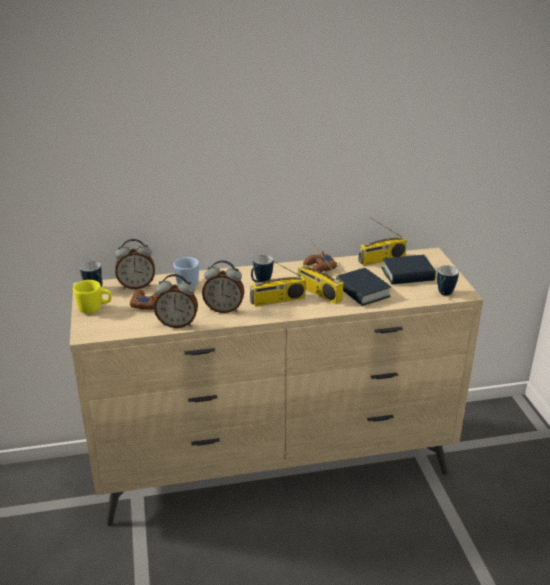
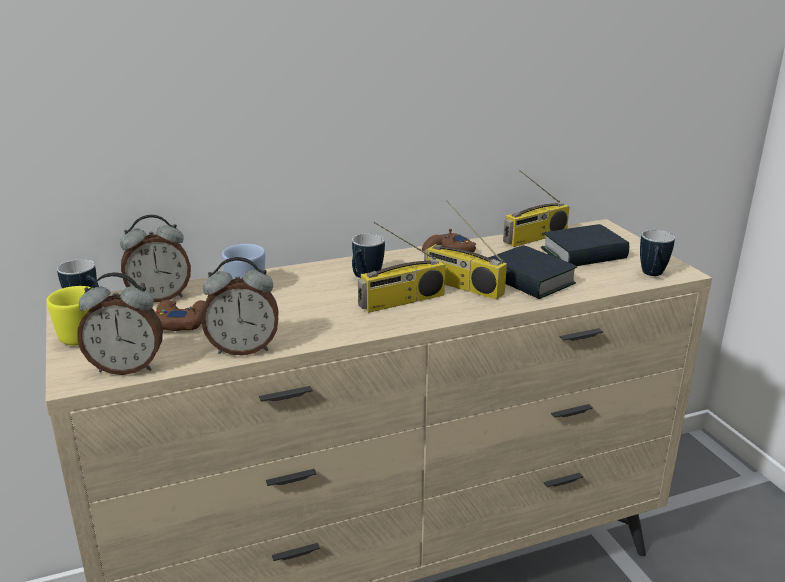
camera: 10 degrees left, 5 degrees down
alarm clock [202,260,245,313] -> alarm clock moved to [77,272,163,375]

